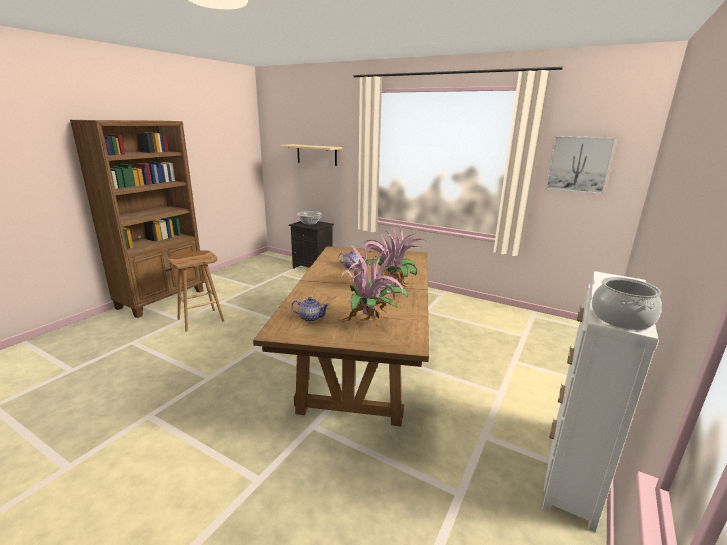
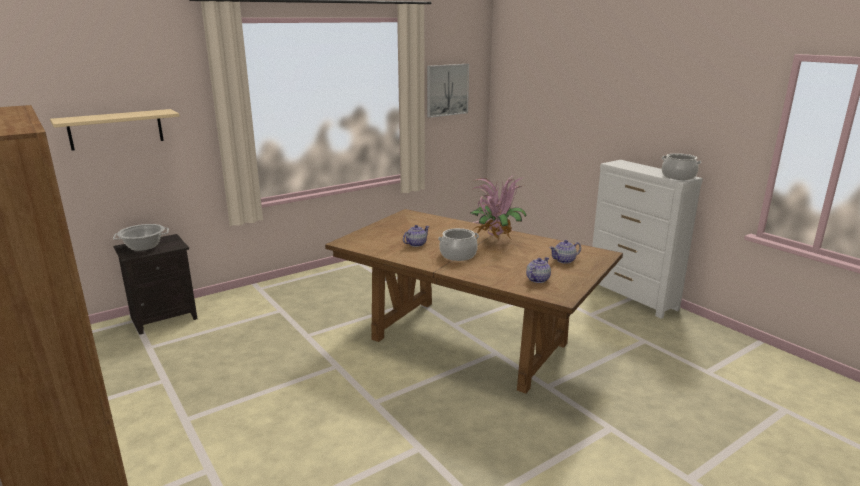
camera: 65 degrees left, 0 degrees up
brown stool [168,250,224,332] -> none
potted plant [332,245,408,331] -> teapot [549,240,581,264]
none -> cooking pot [438,228,479,261]

